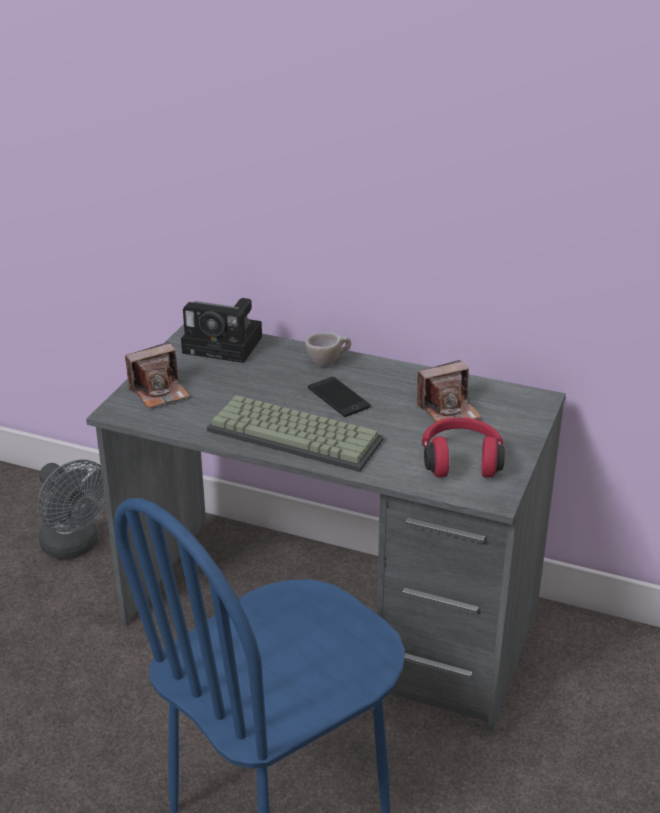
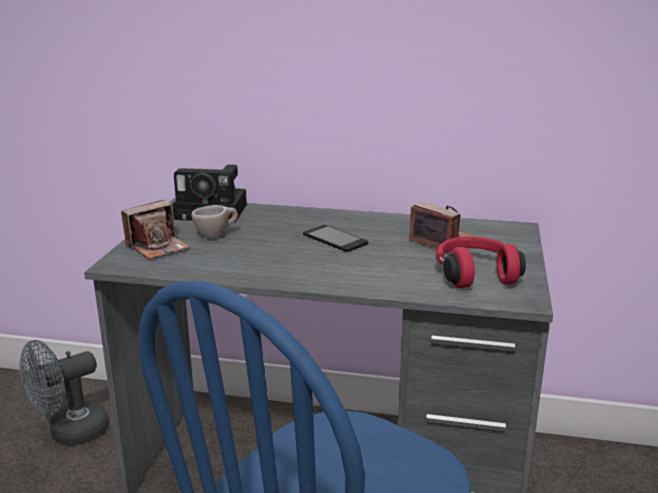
camera: 10 degrees left, 10 degrees down
grey fan [38,459,106,559] -> grey fan turned 105 degrees clockwise [19,340,108,445]
keyboard [207,395,384,472] -> none
beige cup [305,332,351,367] -> beige cup moved to [191,205,238,239]
camera [417,360,482,422] -> camera turned 105 degrees counterclockwise [409,202,475,252]

